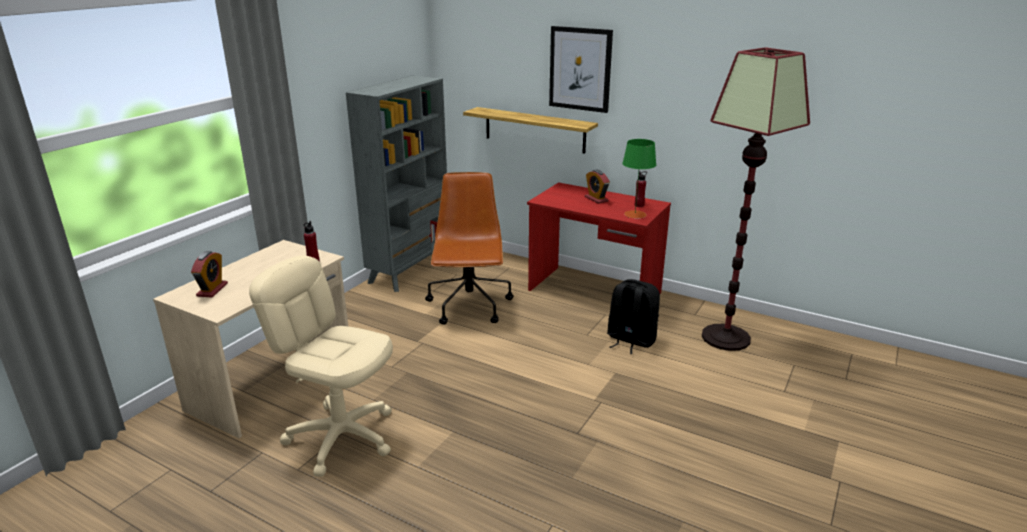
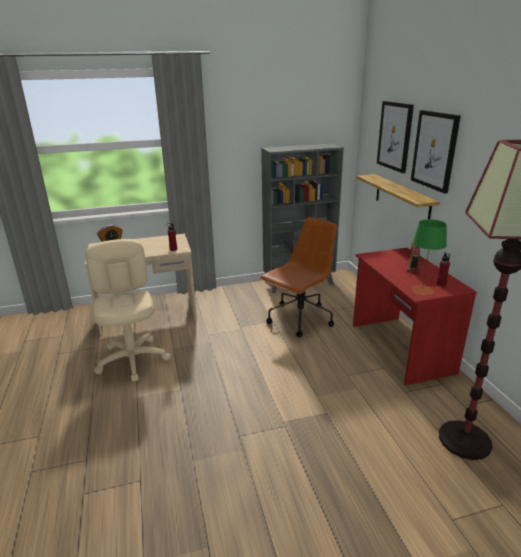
camera: 45 degrees right, 0 degrees up
black backpack [607,279,660,354] -> none
none -> picture [377,101,414,173]

